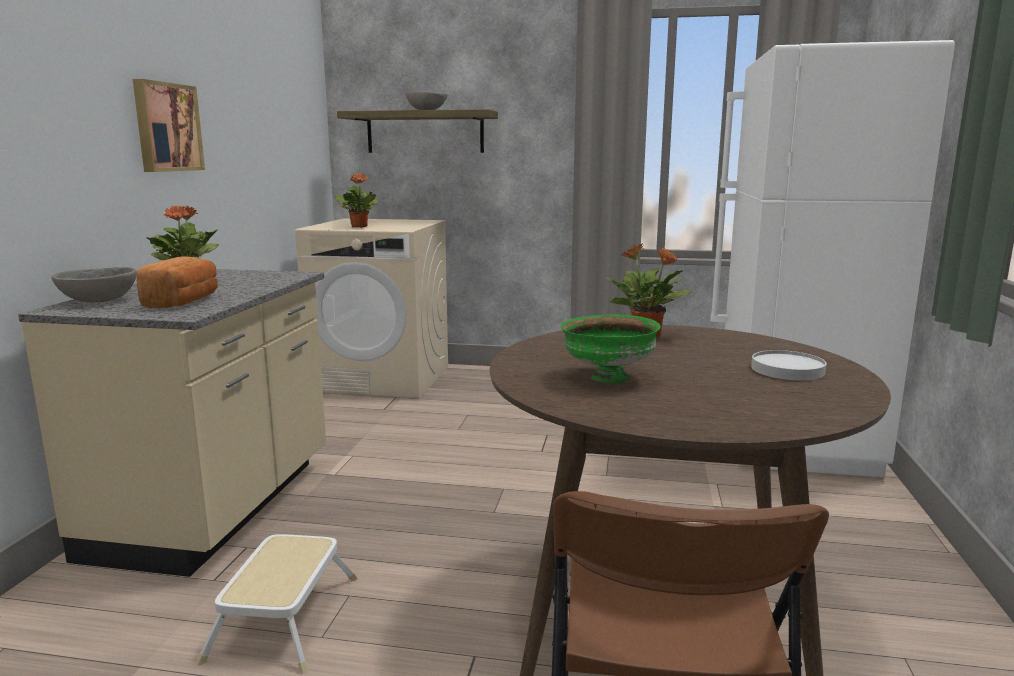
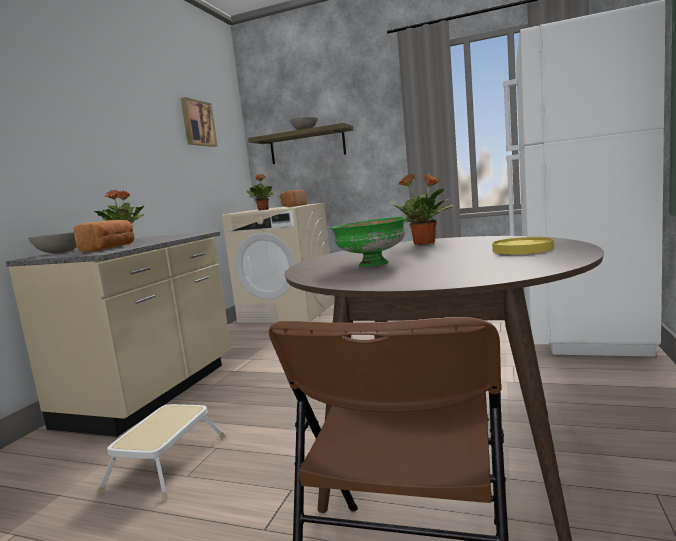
camera: 10 degrees right, 5 degrees down
picture [133,79,205,172] -> picture moved to [181,97,218,147]
white plate [751,350,827,380] -> yellow plate [492,237,553,254]
none -> bread [280,190,307,207]

